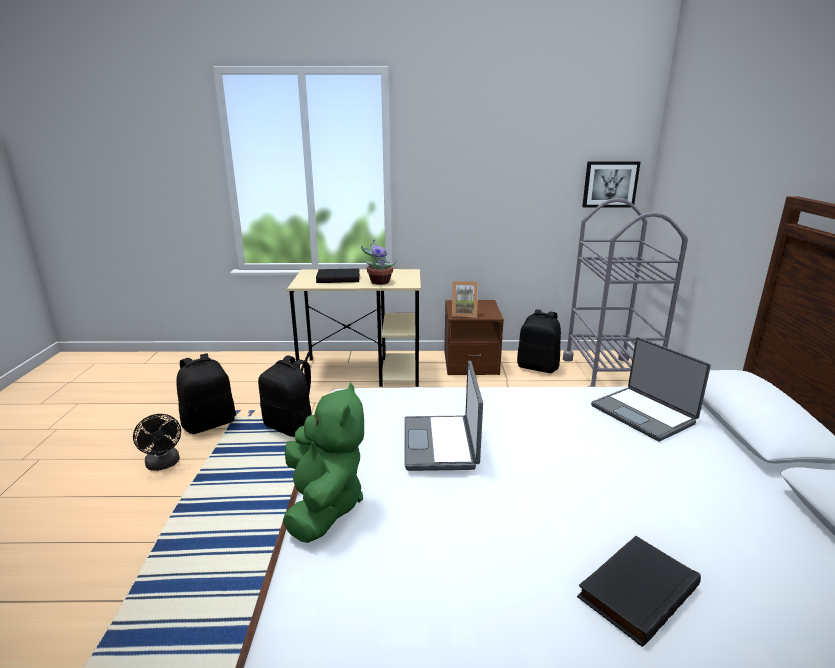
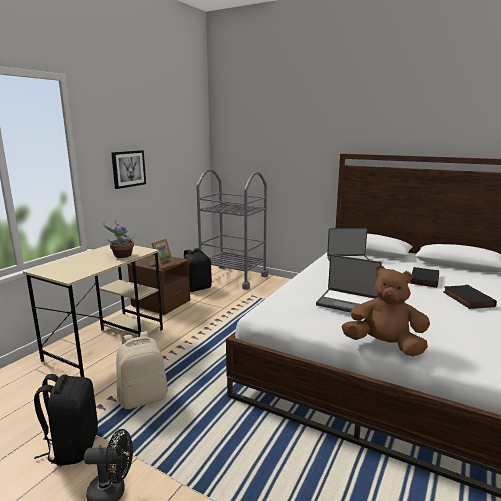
camera: 60 degrees left, 5 degrees down
black backpack [258,355,312,437] -> beige backpack [116,331,168,409]
green plush toy [283,382,364,543] -> brown plush toy [342,266,430,357]
black book [316,268,360,283] -> black book moved to [410,267,439,288]
picture [582,161,641,208] -> picture moved to [111,150,146,189]

